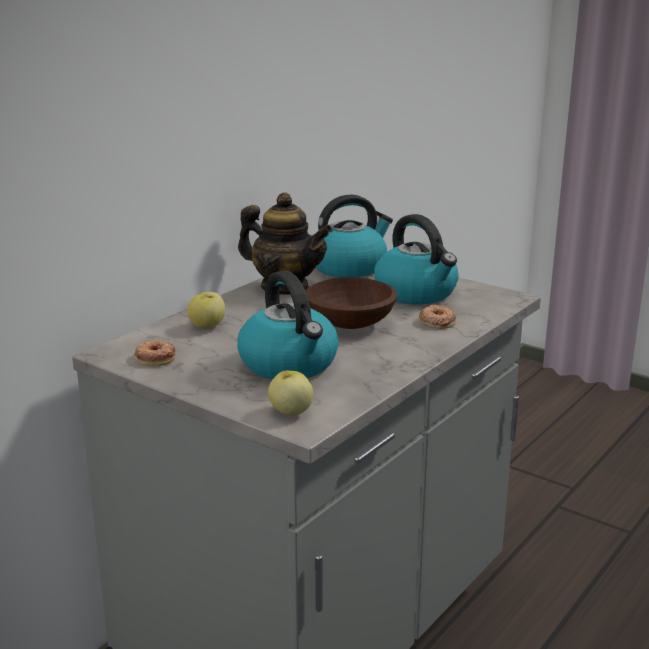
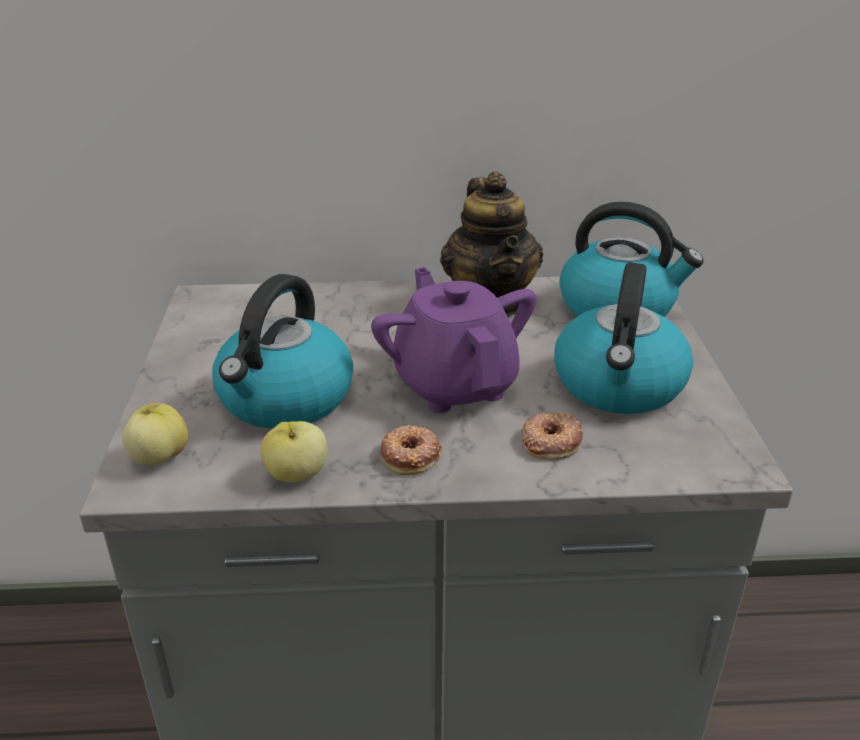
camera: 50 degrees right, 10 degrees up
donut [135,340,176,366] -> donut moved to [380,425,442,475]
apple [188,292,225,329] -> apple moved to [261,421,327,483]
brown bowl [306,277,397,329] -> purple teapot [371,267,536,413]

